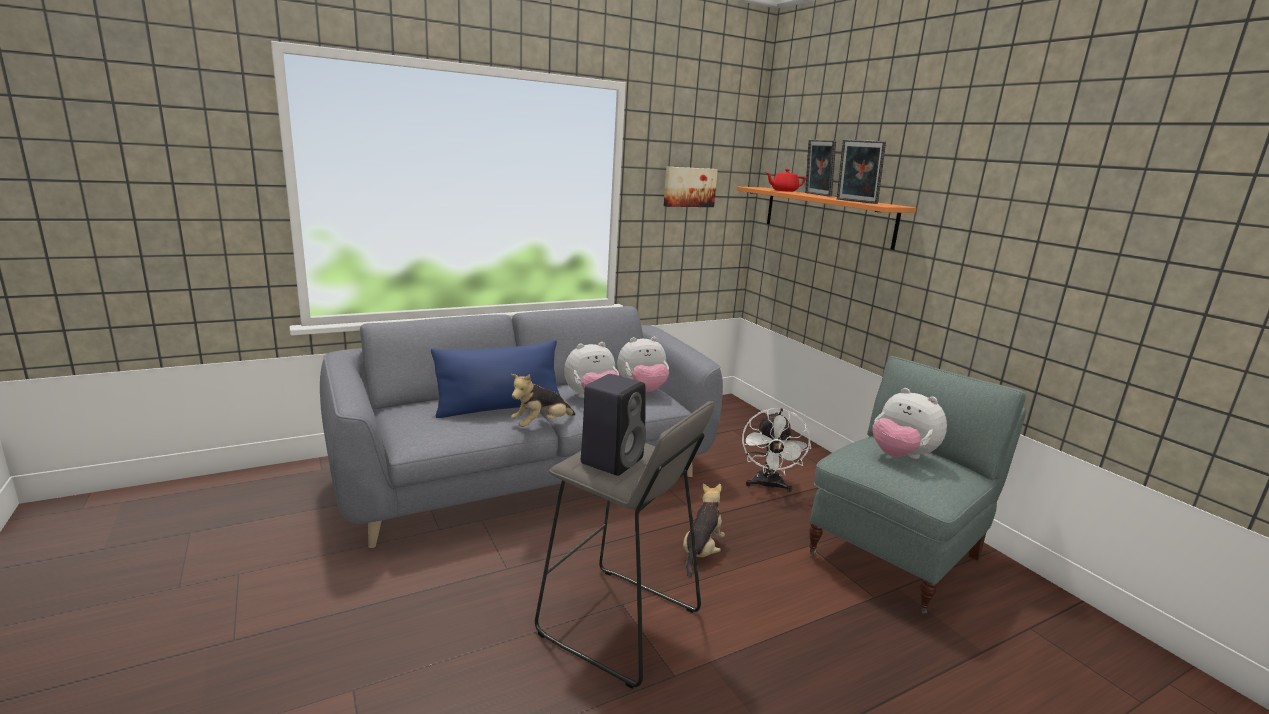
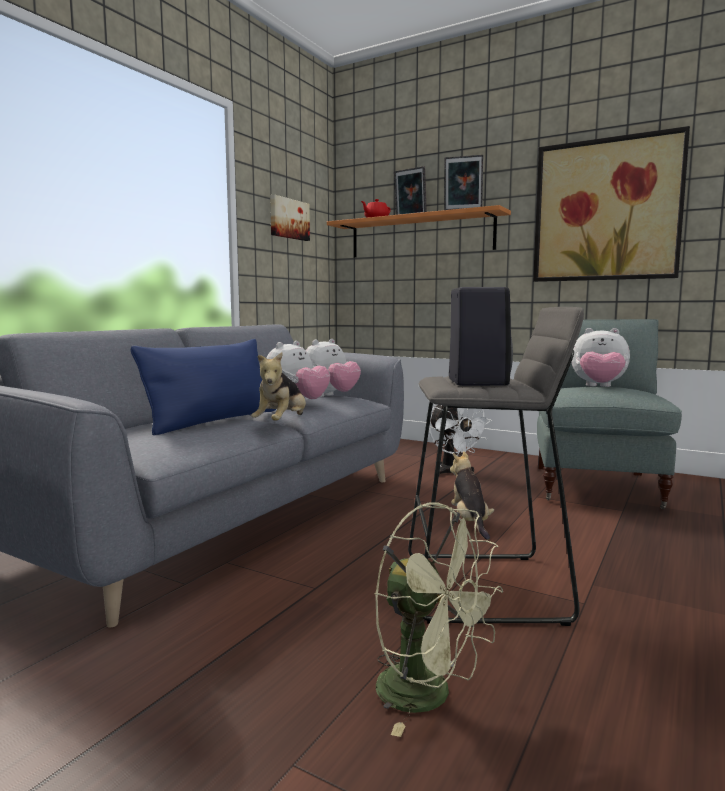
camera: 30 degrees left, 10 degrees down
none -> green fan [375,503,503,737]
none -> picture [533,126,690,282]

